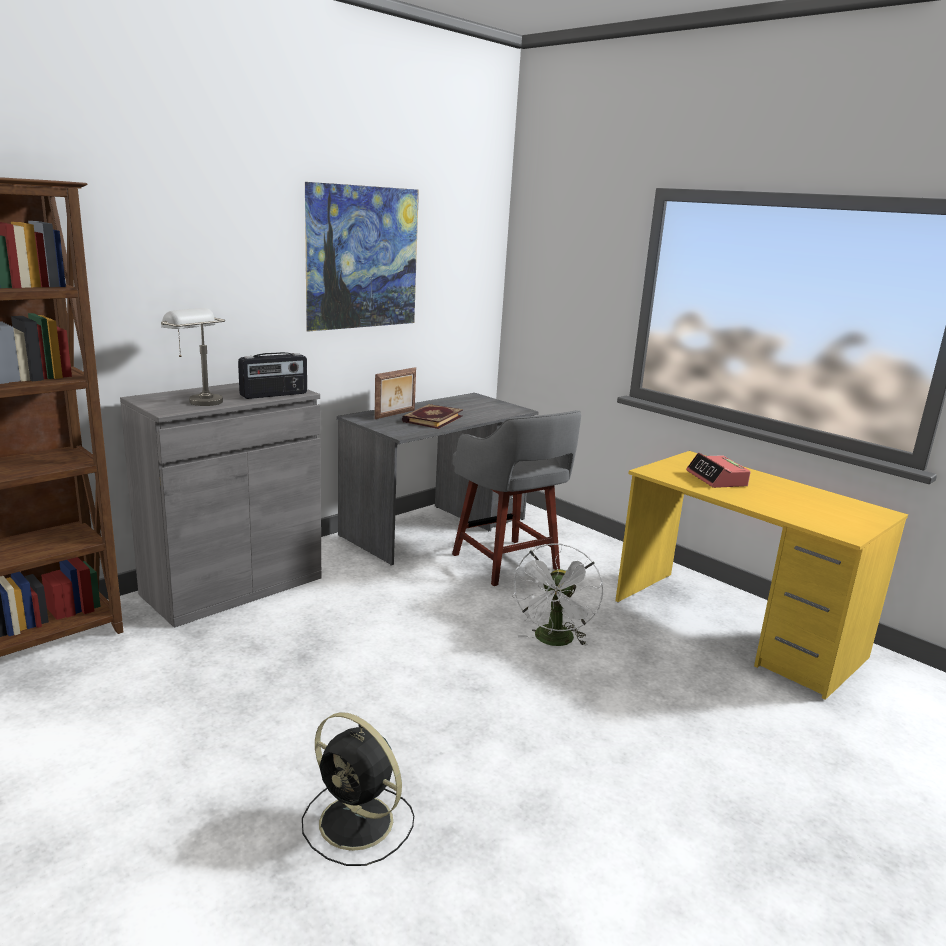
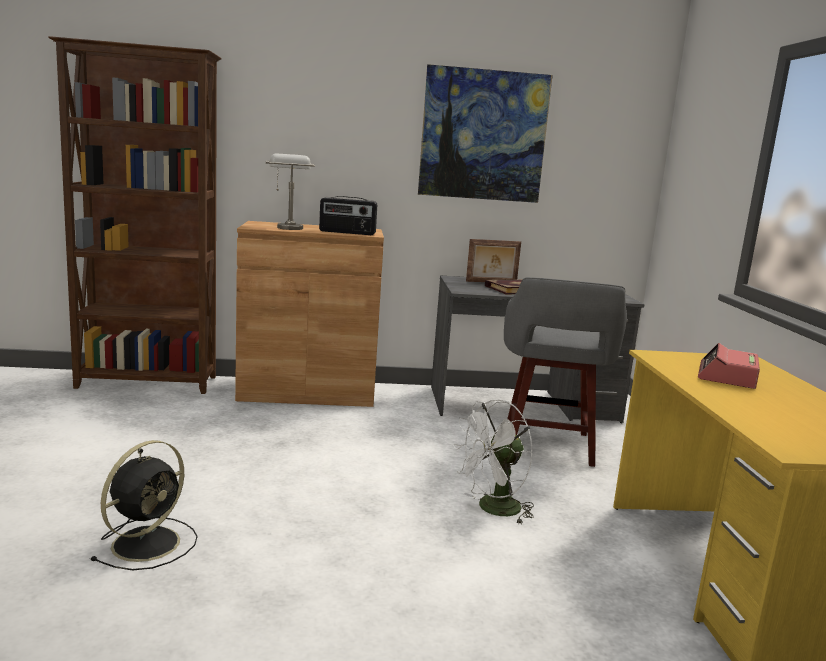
camera: 40 degrees right, 5 degrees down
grey cabinet [120,383,321,628] -> brown cabinet [235,221,384,407]
black fan [302,712,414,866] -> black fan turned 135 degrees counterclockwise [90,440,197,570]

